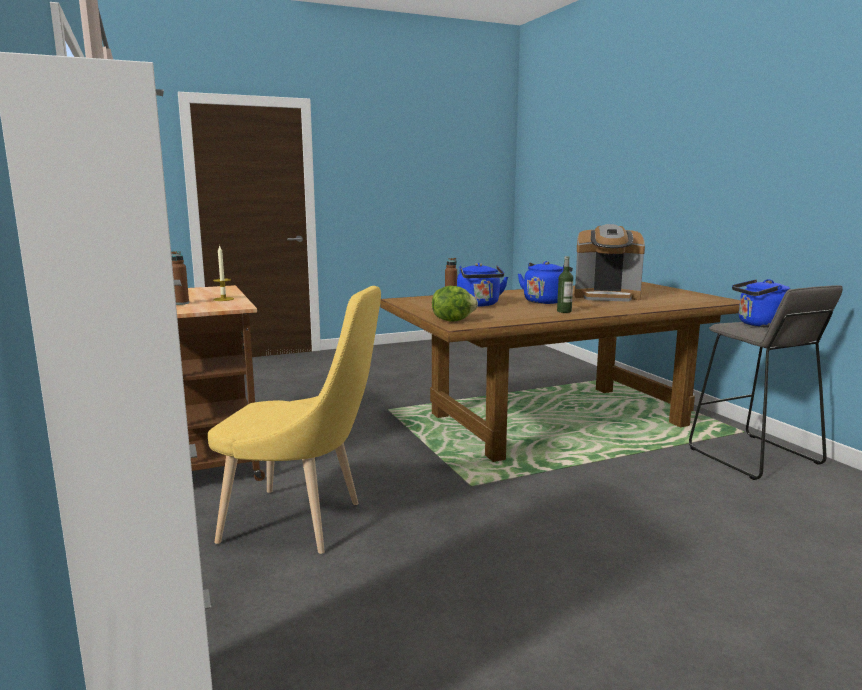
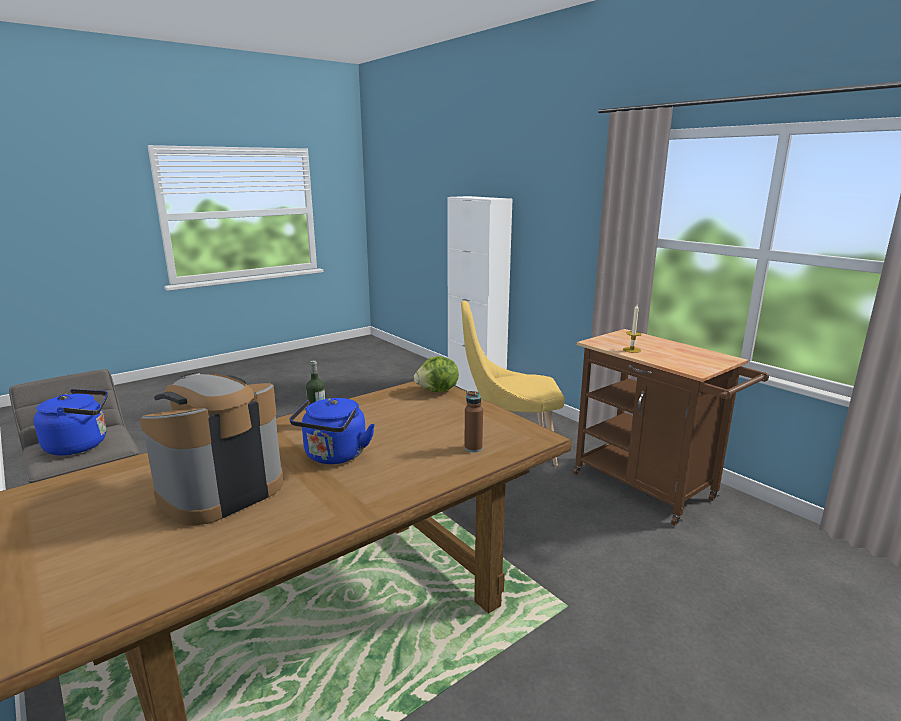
camera: 165 degrees right, 5 degrees up
brown bottle [171,251,189,305] -> none
blue kettle [457,263,508,307] -> none
coffee machine [574,224,645,302] -> coffee machine turned 45 degrees counterclockwise [140,372,284,526]

